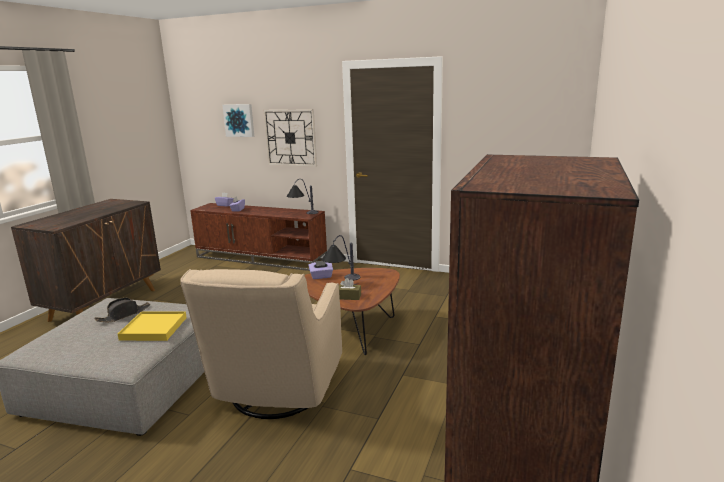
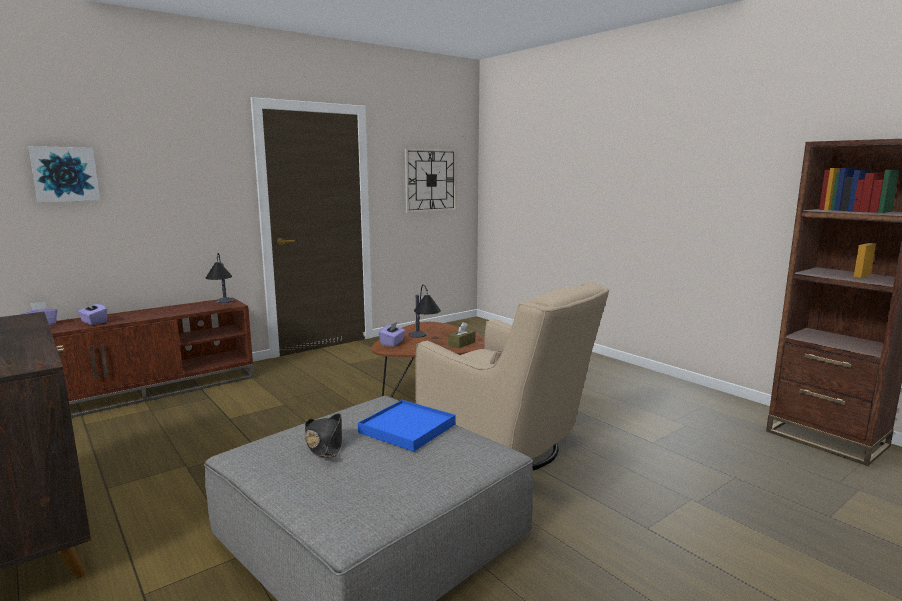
camera: 60 degrees left, 5 degrees down
yellow tray [118,311,187,341] -> blue tray [358,400,455,452]
wall clock [263,109,317,167] -> wall clock moved to [405,148,457,213]

